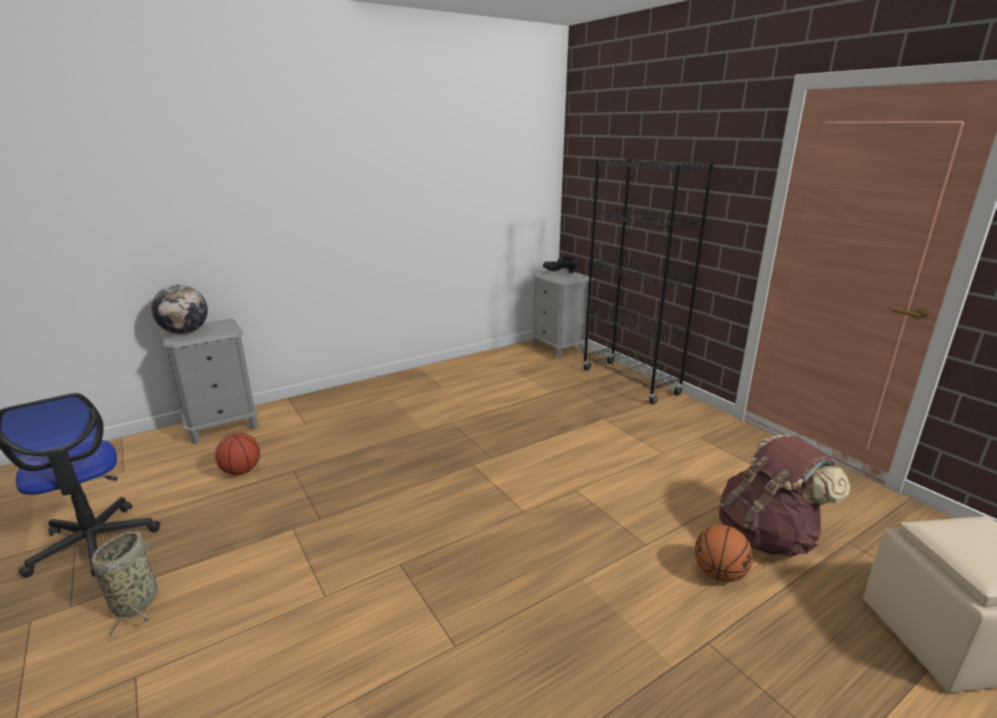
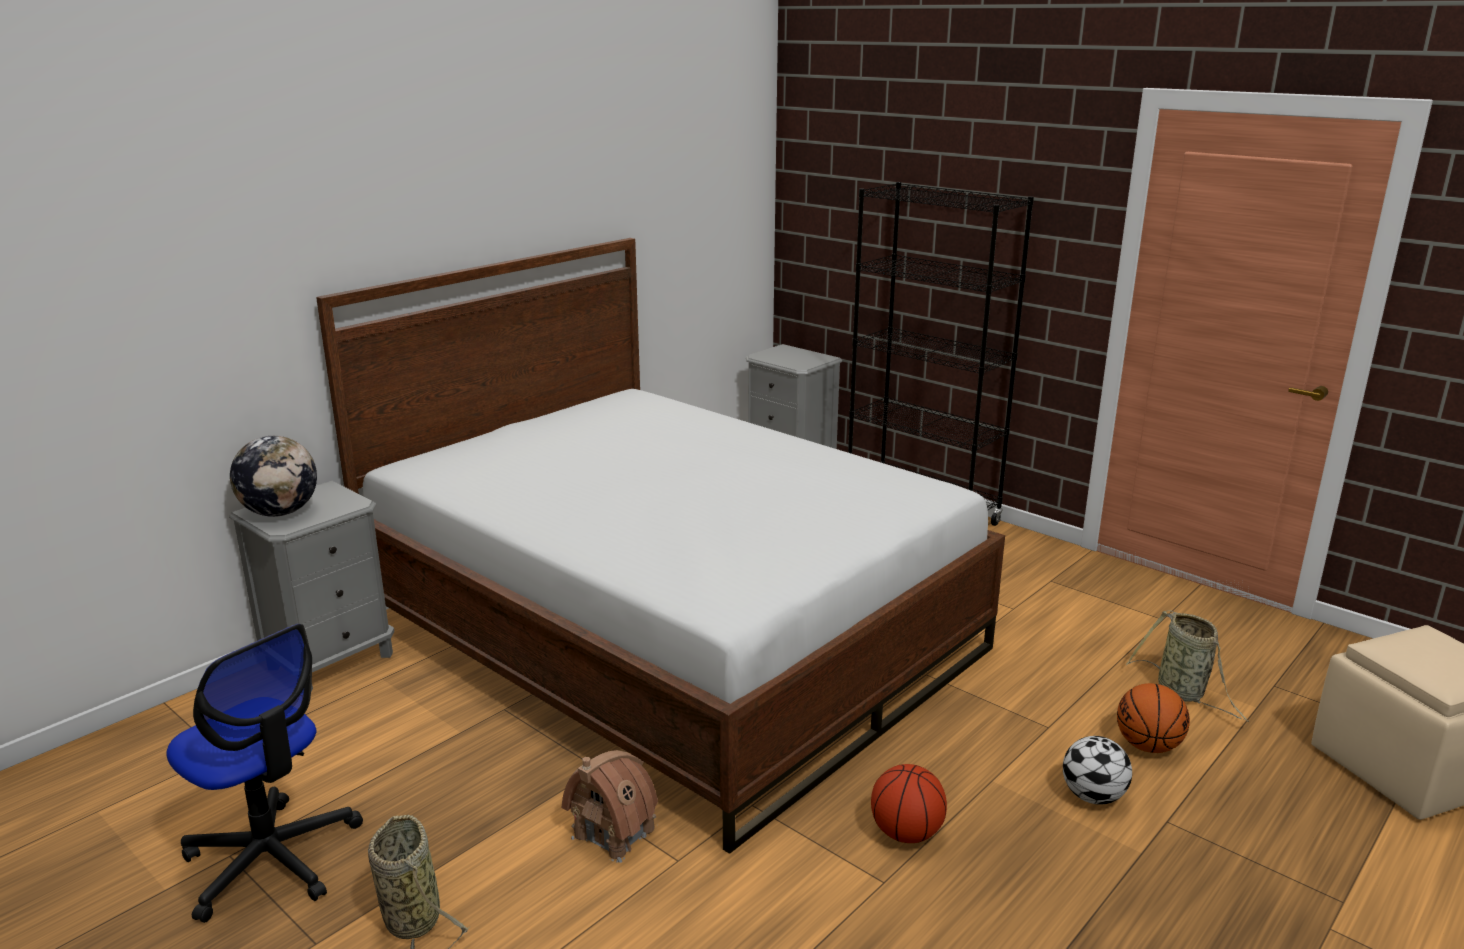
camera: 15 degrees left, 0 degrees up
basketball [215,433,260,475] -> basketball moved to [871,764,947,843]
black shoe [543,256,578,273] -> none
brown backpack [719,435,850,557] -> basket [1126,610,1249,722]
none -> bed [316,238,1005,854]
none -> toy house [562,750,658,863]
none -> football [1063,736,1132,805]

